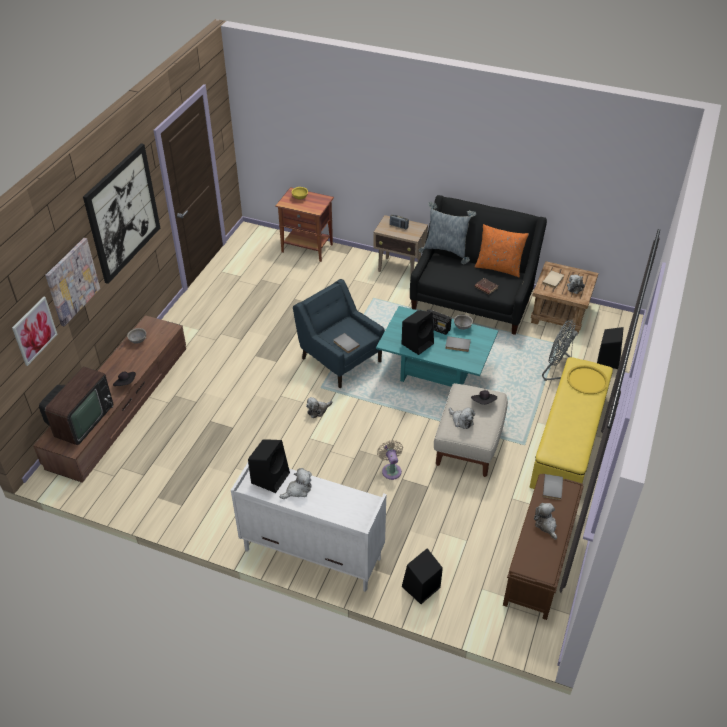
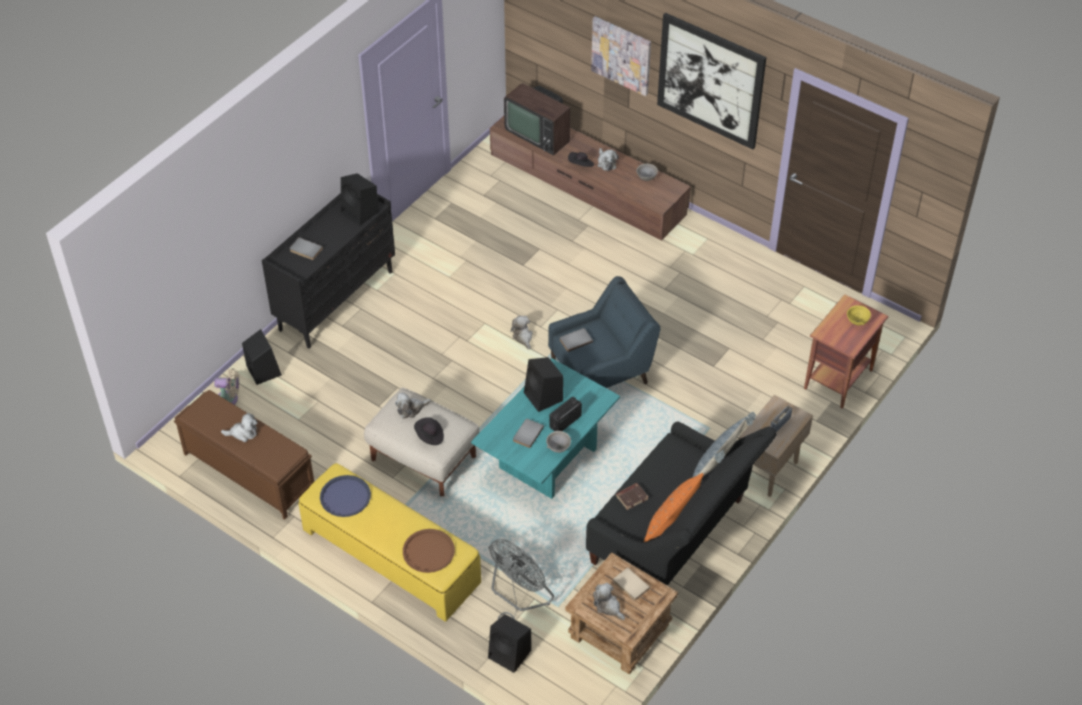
camera: 105 degrees right, 5 degrees up
picture [12,296,57,366] -> none
white cabinet [231,463,386,592] -> black cabinet [262,193,395,348]
plush toy [280,468,312,499] -> plush toy moved to [598,148,619,171]
beige fan [377,440,403,480] -> beige fan moved to [214,368,239,405]
grey book [543,474,563,500] -> grey book moved to [289,237,323,260]
yellow tray [567,365,608,394] -> brown tray [403,529,455,573]
none -> blue tray [320,475,371,517]

